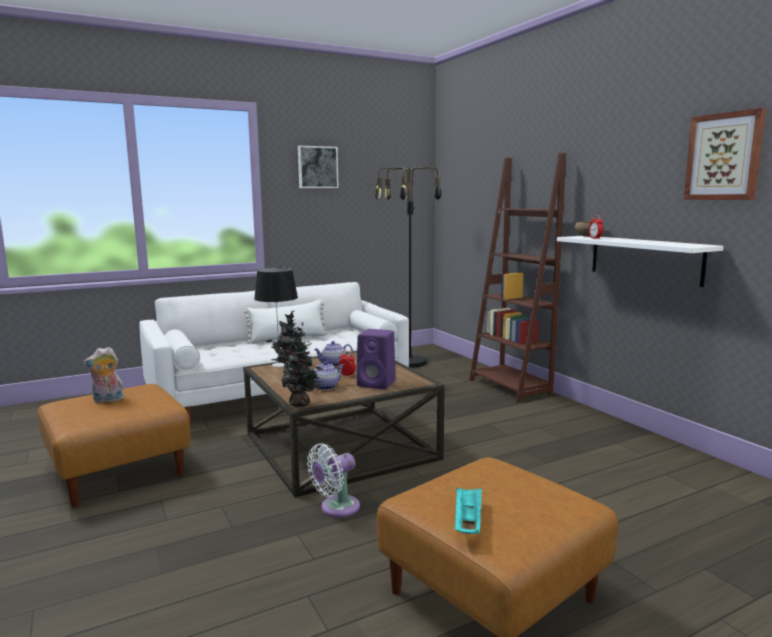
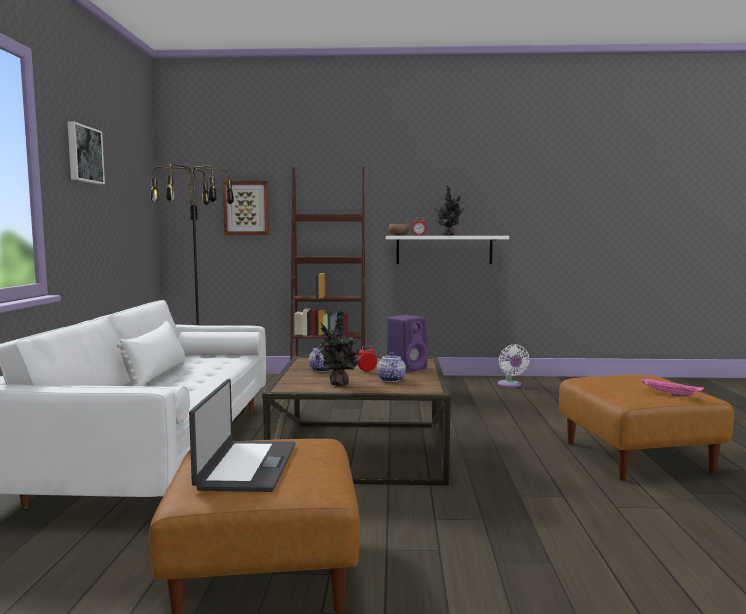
camera: 60 degrees left, 5 degrees down
plush toy [83,347,124,403] -> laptop [189,379,295,492]
table lamp [254,268,298,367] -> none
potted plant [276,328,323,407] -> potted plant moved to [435,186,464,236]
white fan [307,443,360,517] -> white fan moved to [498,344,529,388]
turquoise tray [455,487,482,534] -> pink tray [641,378,704,397]
picture [684,108,766,200] -> picture moved to [223,181,269,235]

